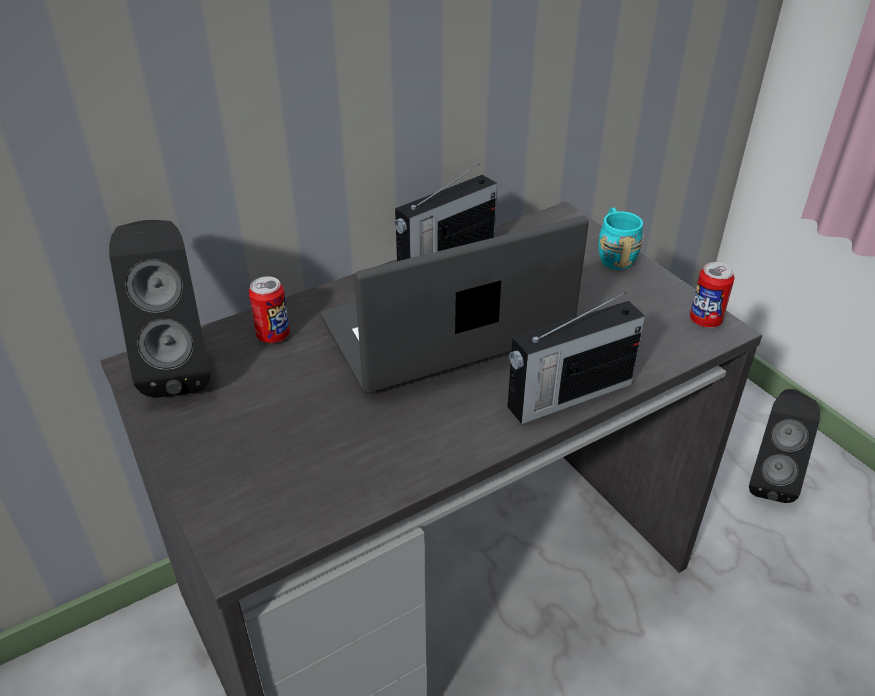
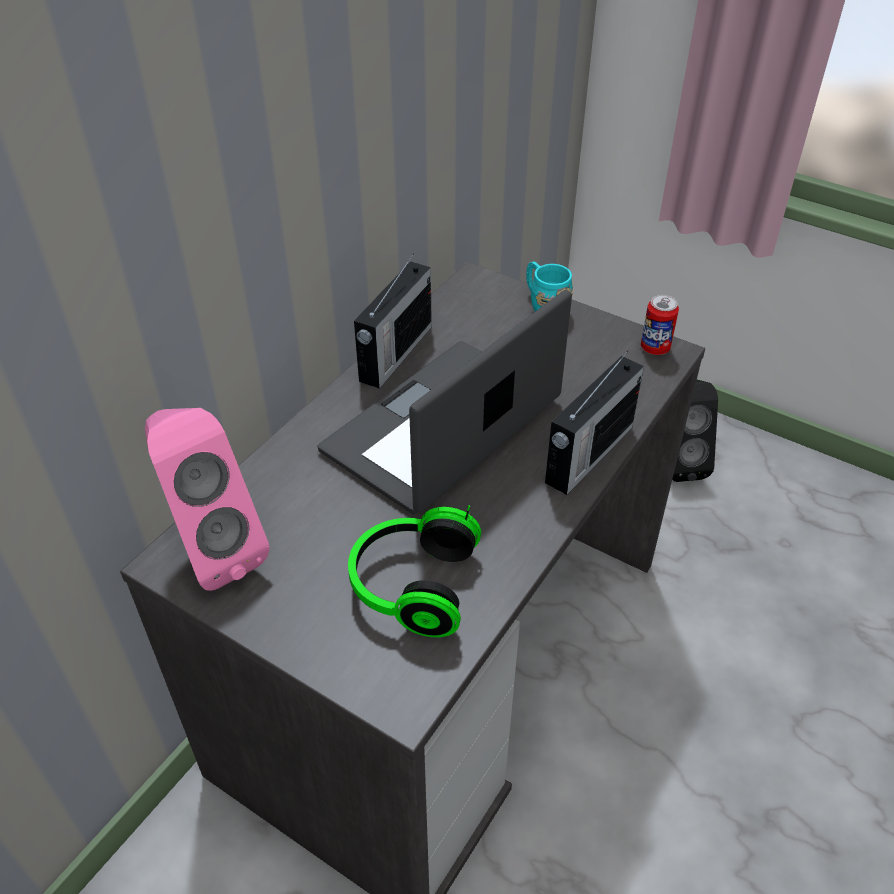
camera: 25 degrees left, 5 degrees up
black speaker [109,220,210,398] -> pink speaker [145,408,270,591]
can [249,276,290,343] -> none
none -> headphones [348,505,481,637]

